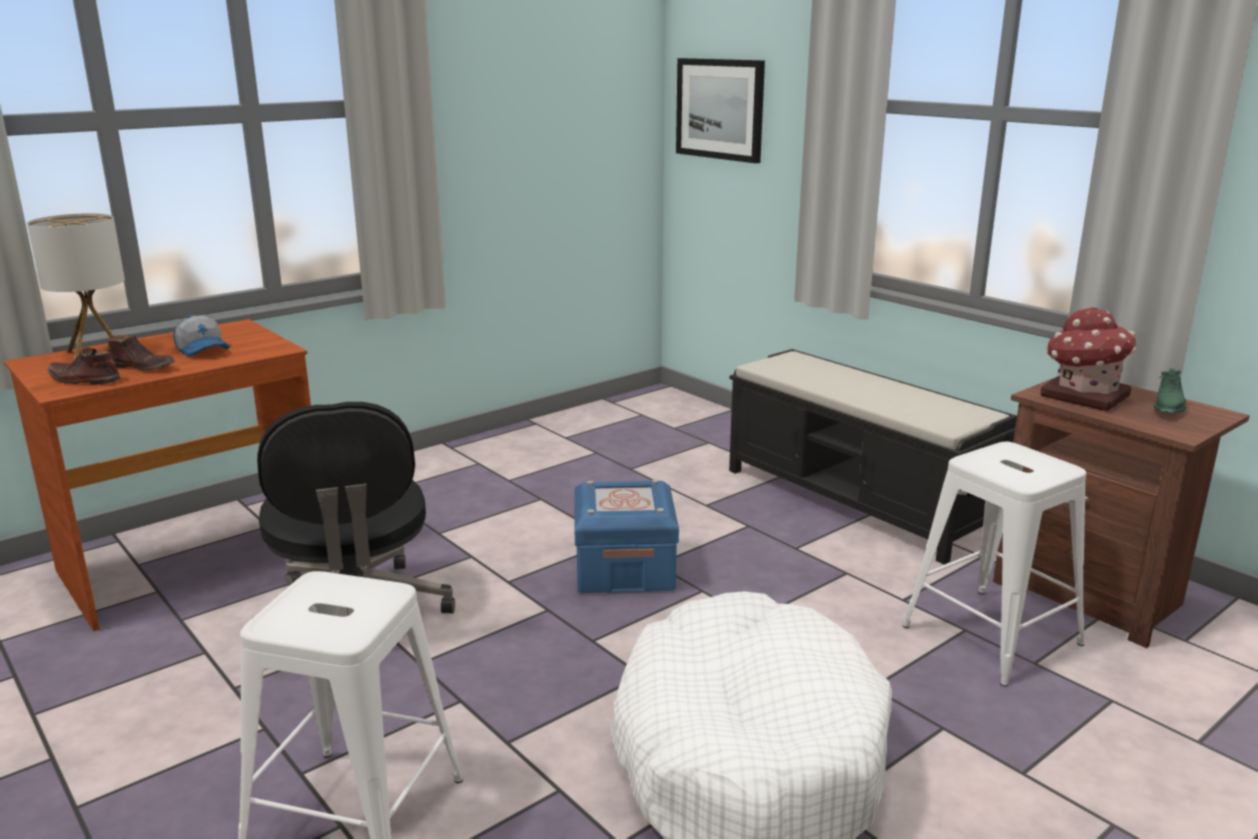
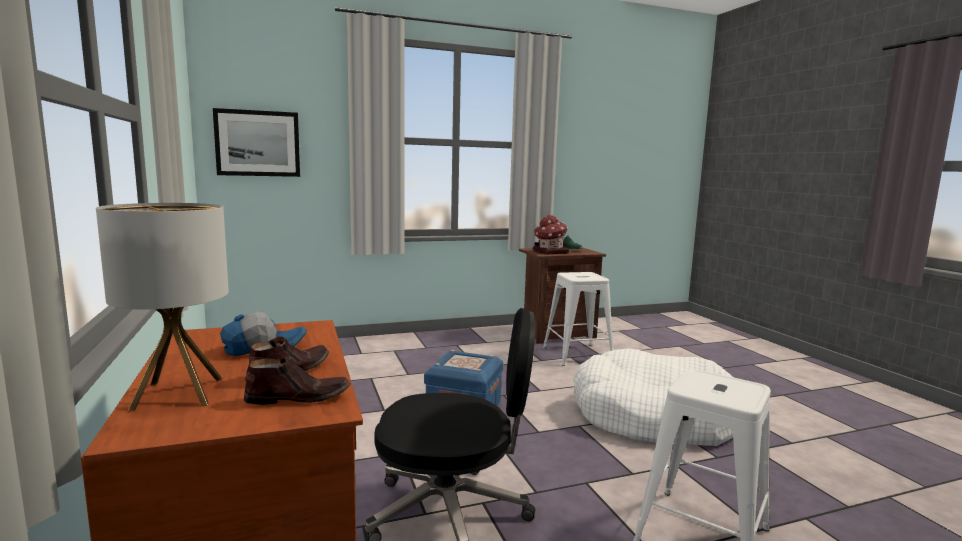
camera: 70 degrees left, 10 degrees down
brown shoe [47,347,120,385] -> brown shoe turned 135 degrees counterclockwise [244,356,351,405]
black bench [729,349,1017,565] -> none

